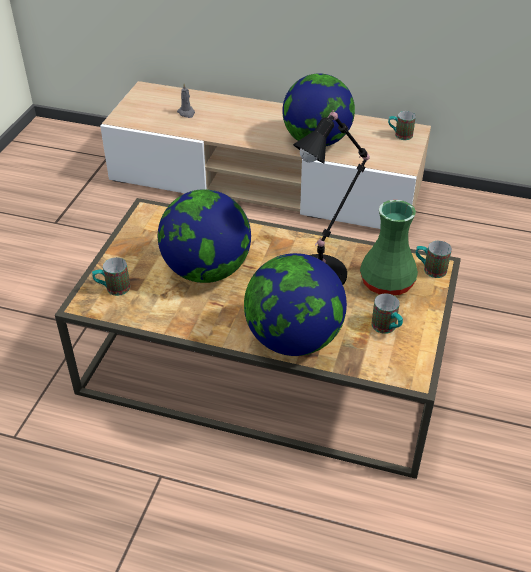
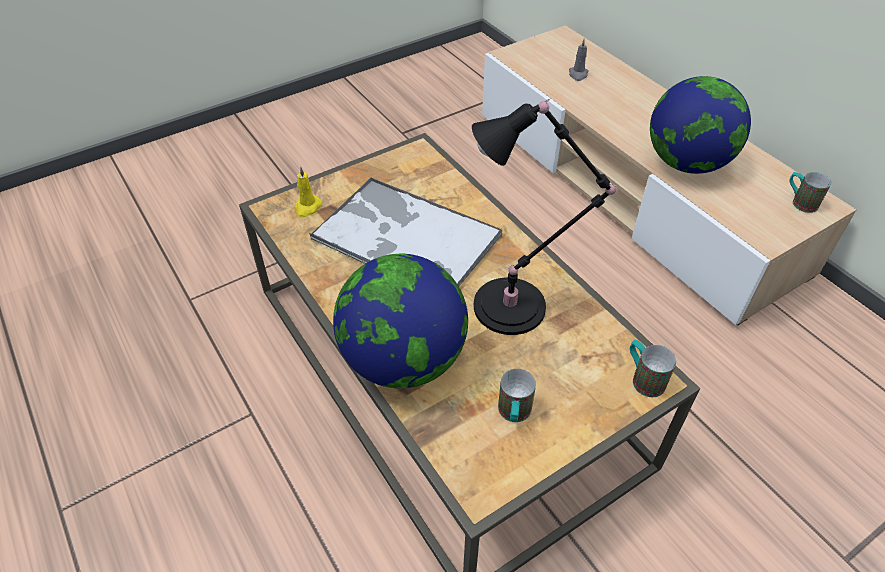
camera: 40 degrees right, 5 degrees up
mug [92,257,130,296] -> yellow candle [294,166,322,218]
globe [158,189,251,283] -> tray [309,177,502,286]
green vase [360,200,418,296] -> none

